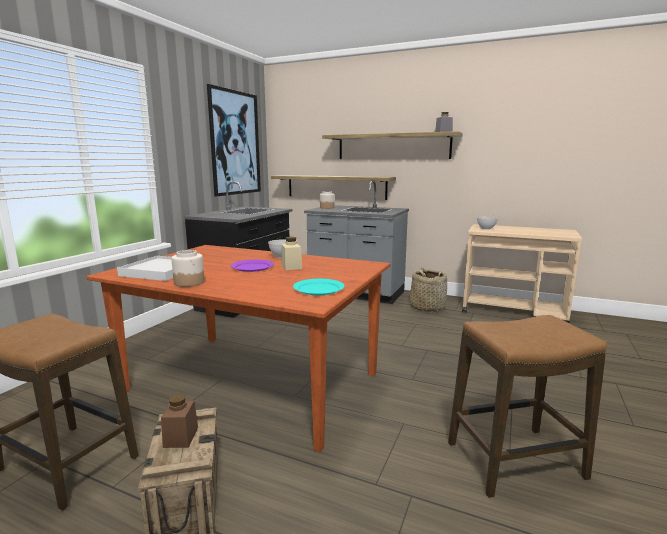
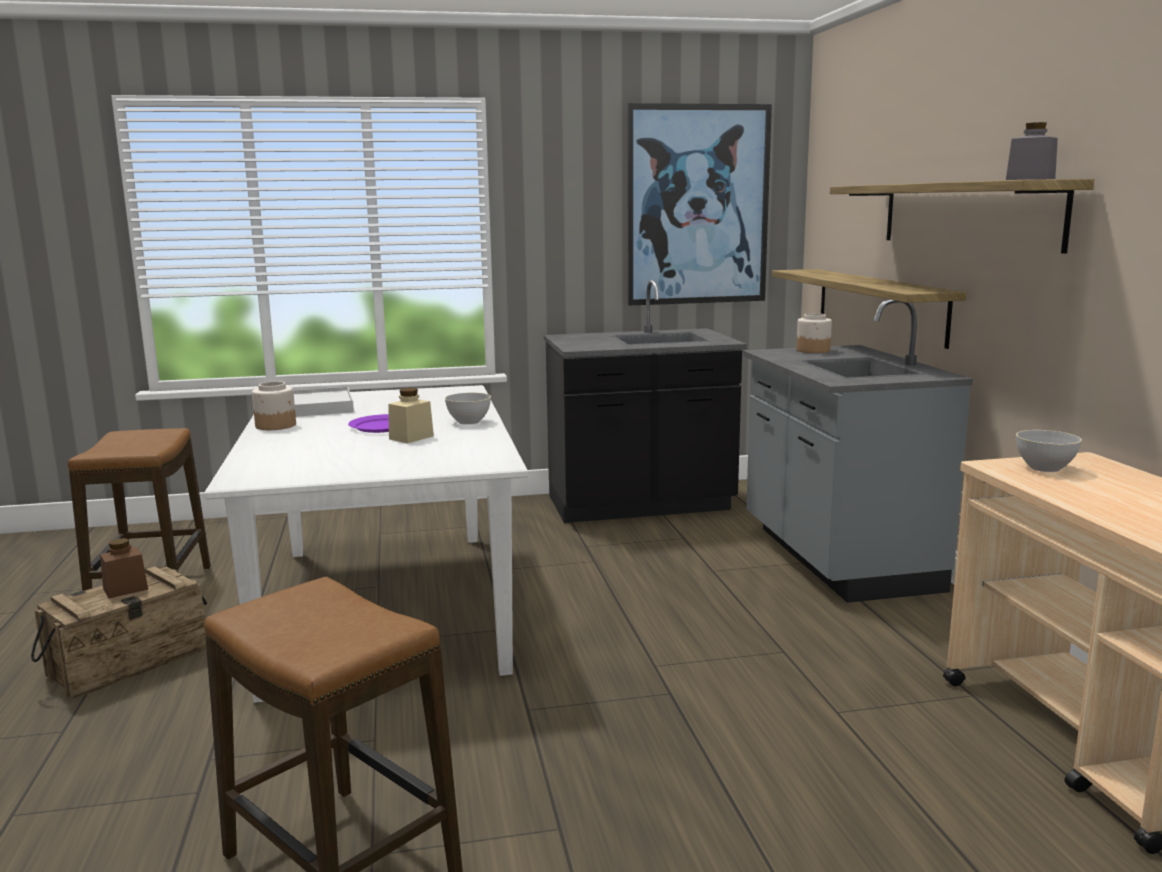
camera: 55 degrees right, 0 degrees up
brown dining table [87,245,390,452] -> white dining table [204,385,528,703]
turquoise plate [293,279,345,295] -> none
basket [410,267,447,312] -> none

